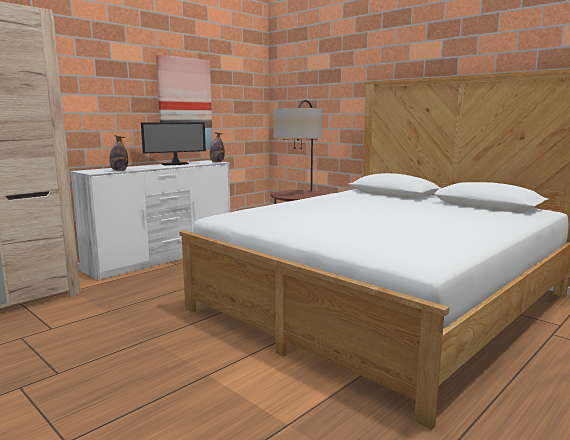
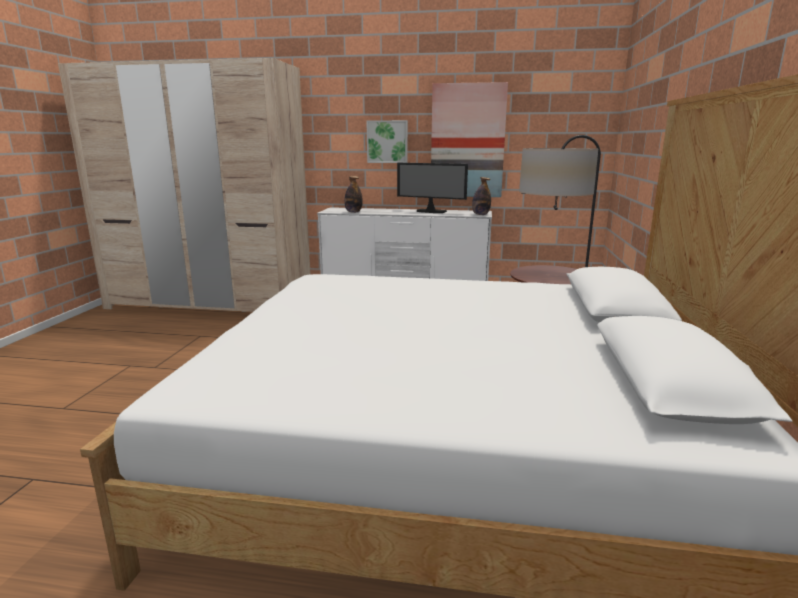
camera: 55 degrees right, 5 degrees up
none -> picture [367,120,408,163]

